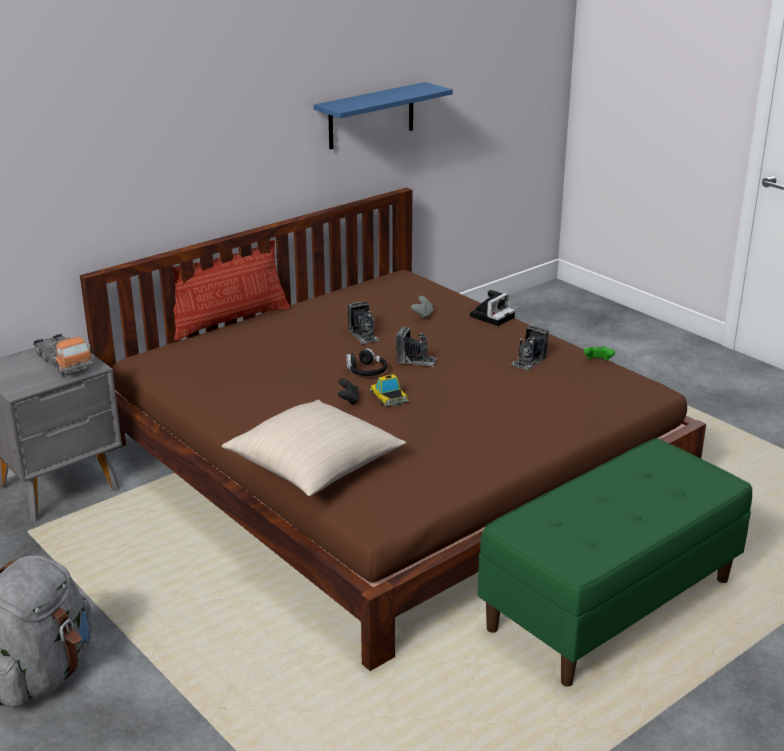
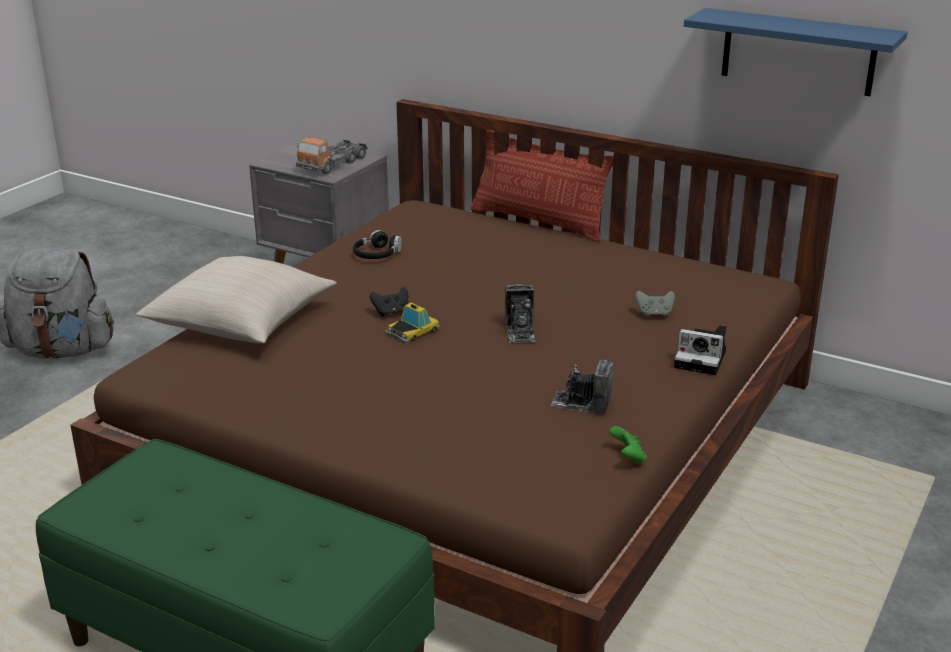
camera: 70 degrees right, 0 degrees up
black headphones [346,348,387,376] -> black headphones moved to [353,230,402,259]
camera [348,301,380,344] -> none

